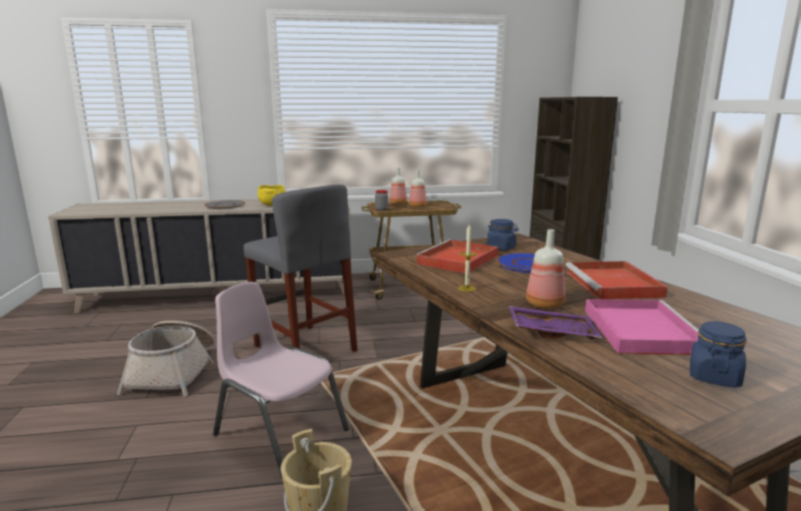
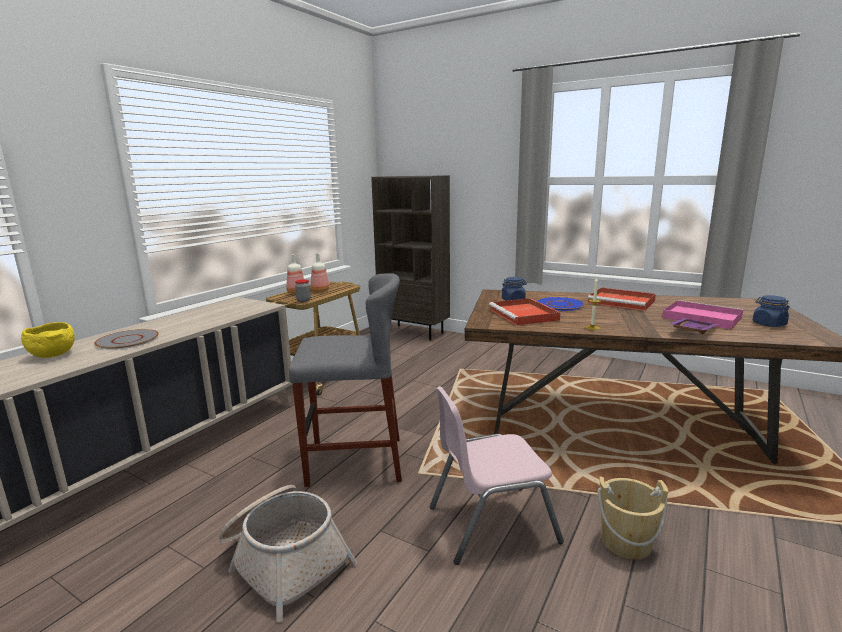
camera: 50 degrees left, 0 degrees up
yellow bowl [258,185,286,206] -> yellow bowl moved to [21,322,75,358]
bottle [526,229,565,309] -> none

